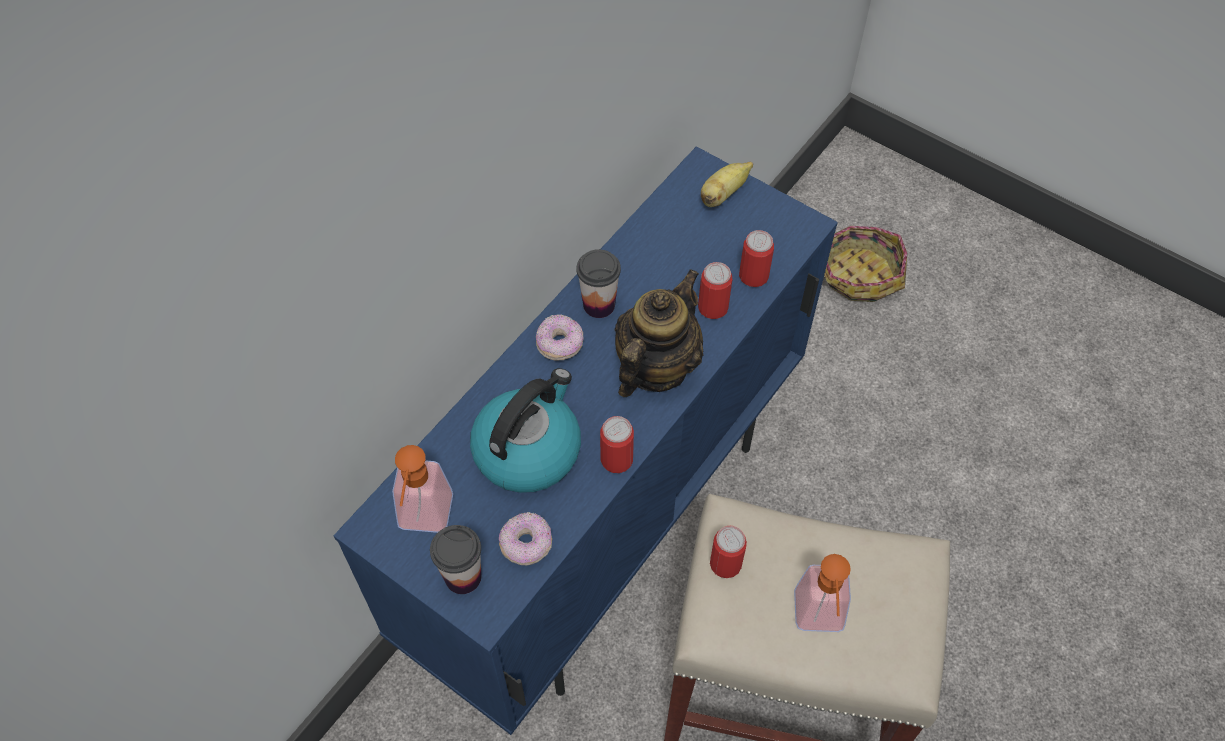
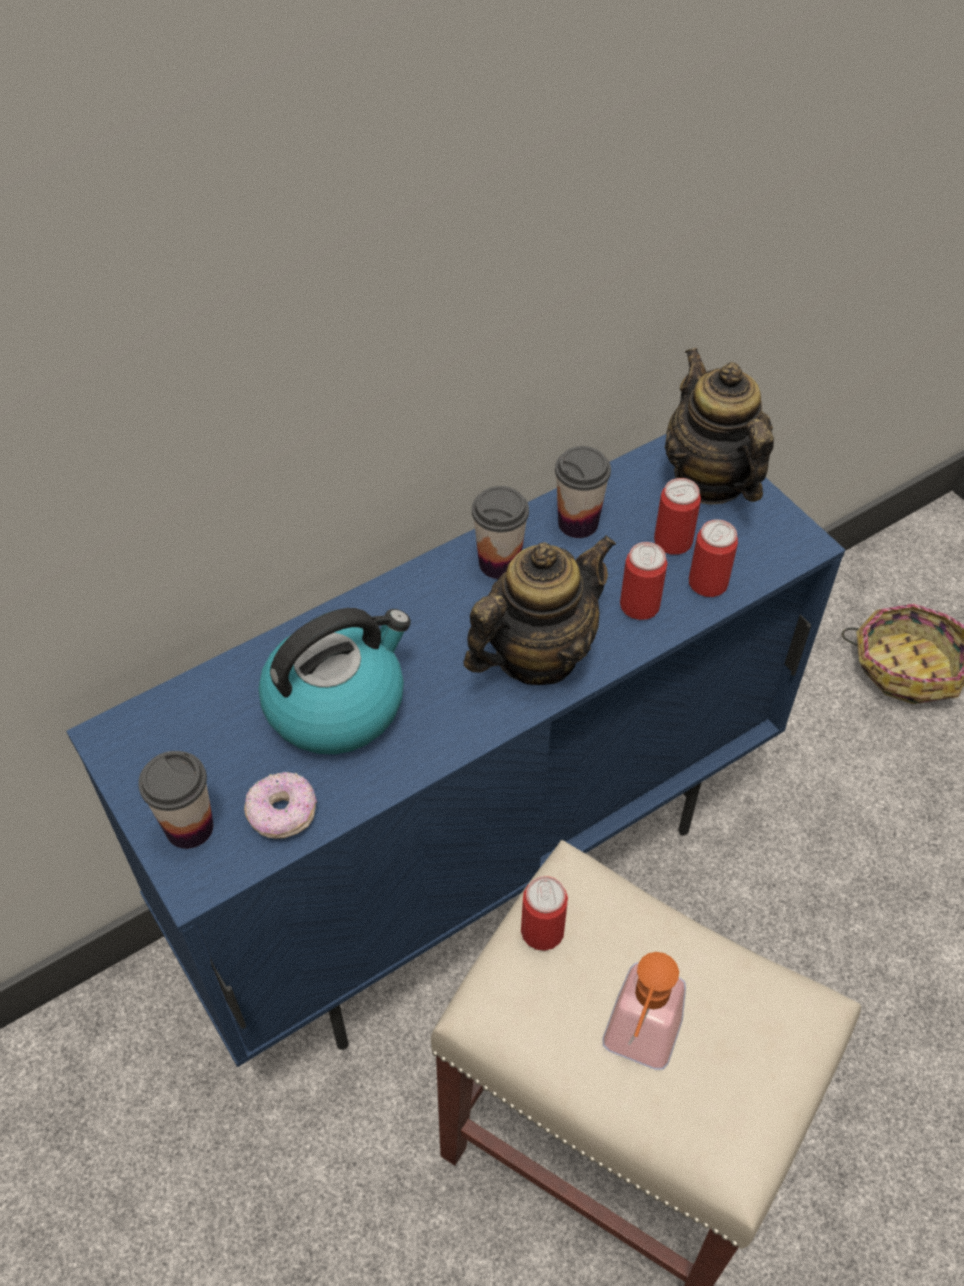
camera: 20 degrees right, 5 degrees down
soap dispenser [392,445,453,533] -> none
donut [536,314,584,361] -> none
can [600,416,634,473] -> can moved to [654,478,701,555]
banana [701,162,753,207] -> teapot [665,348,774,504]
none -> cup [555,446,611,538]

